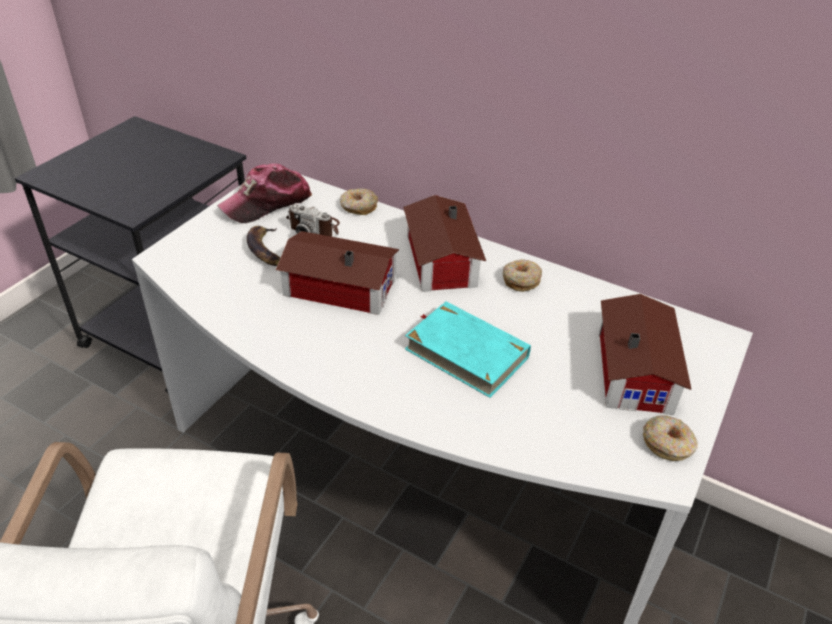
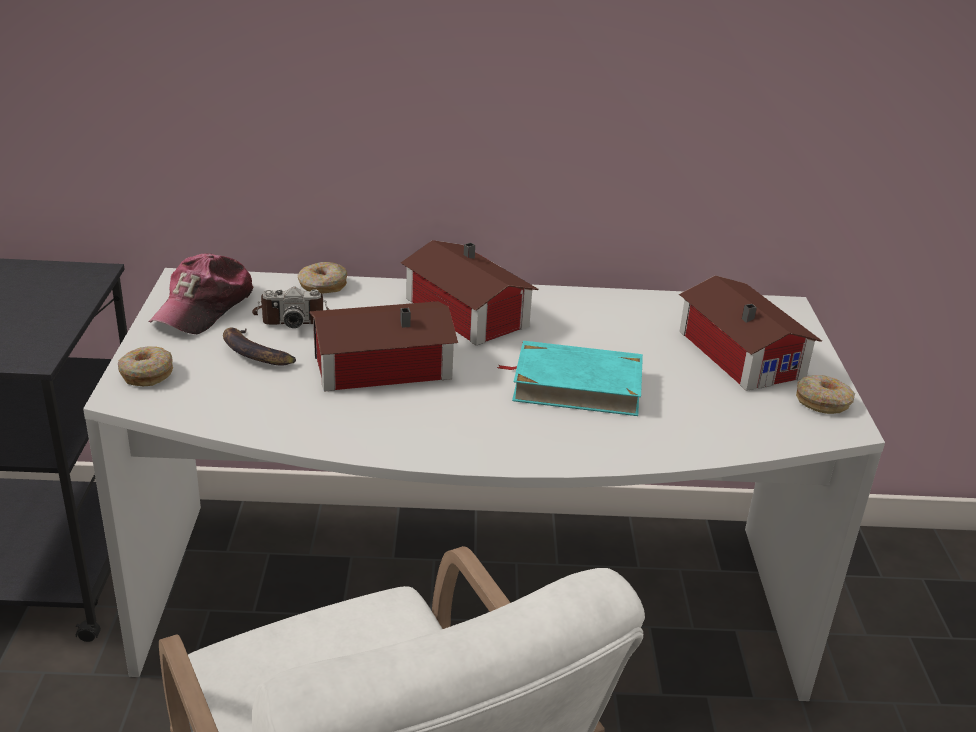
camera: 30 degrees left, 10 degrees down
donut [503,259,542,292] -> donut moved to [118,346,173,386]

